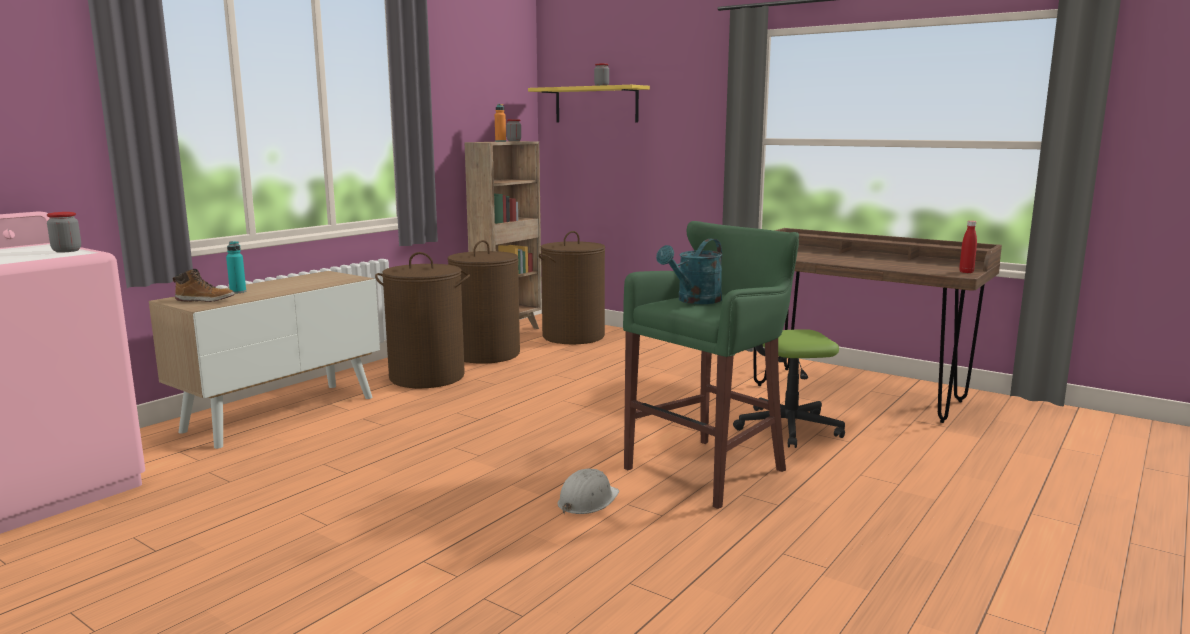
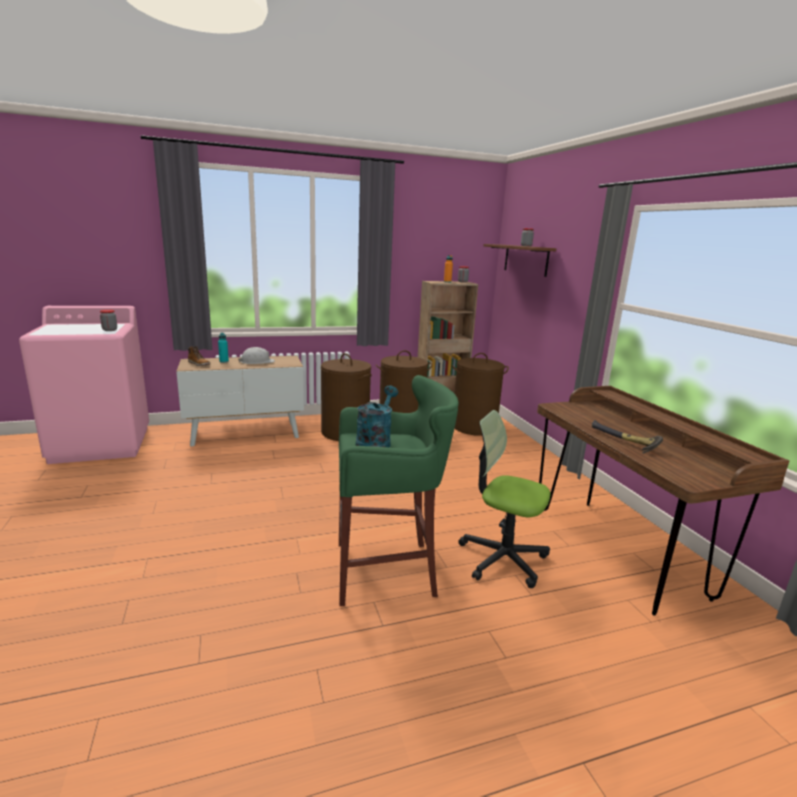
camera: 35 degrees right, 5 degrees up
yellow shelf [528,85,650,122] -> brown shelf [484,244,556,277]
white hard hat [558,468,619,514] -> white hard hat moved to [238,347,275,364]
turquoise watering can [656,238,722,304] -> turquoise watering can turned 120 degrees clockwise [356,385,398,447]
red bottle [959,221,977,273] -> none
none -> hammer [592,420,663,454]

